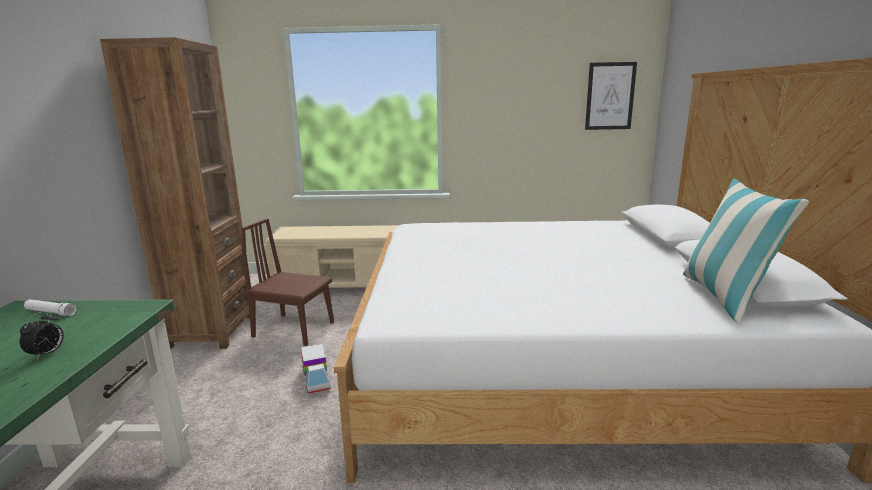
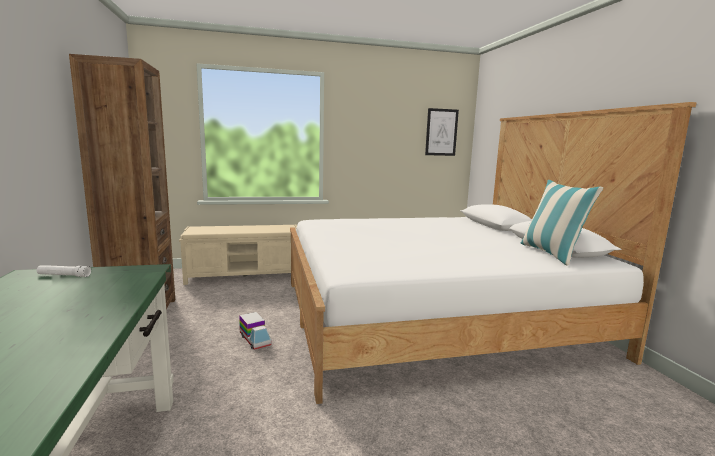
camera: 15 degrees left, 5 degrees down
alarm clock [19,311,64,360] -> none
brown chair [241,218,334,346] -> none

